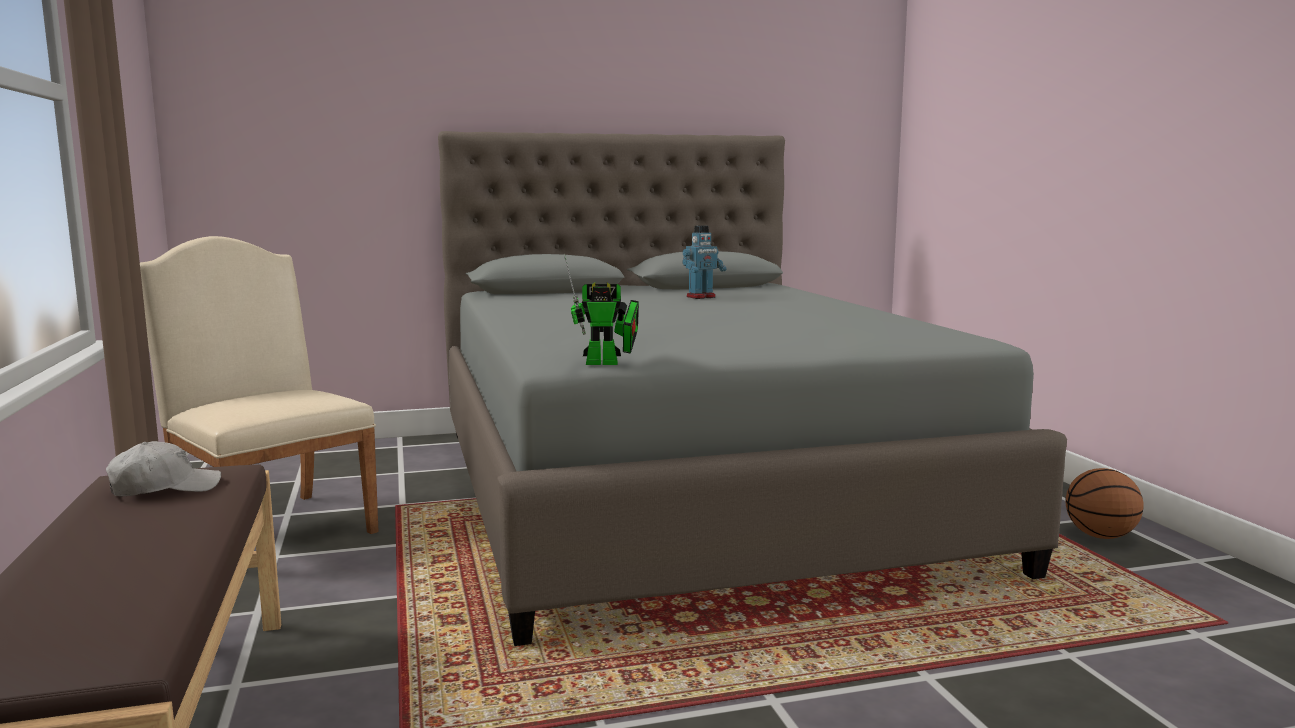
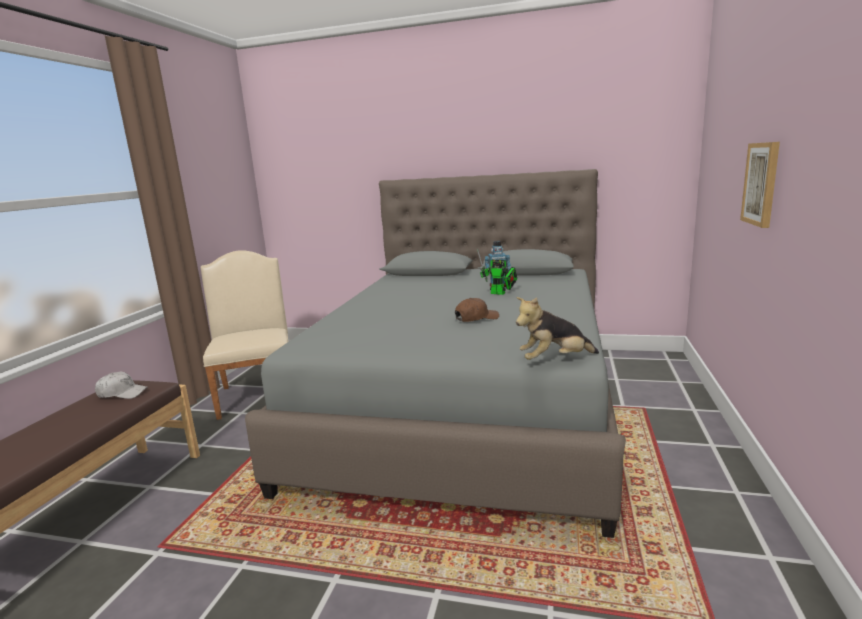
camera: 30 degrees right, 5 degrees up
toy robot [564,254,639,365] -> toy robot moved to [477,249,517,295]
basketball [1066,468,1143,539] -> none
none -> brown cap [455,298,499,322]
none -> plush toy [516,297,599,360]
none -> picture [740,142,780,228]

